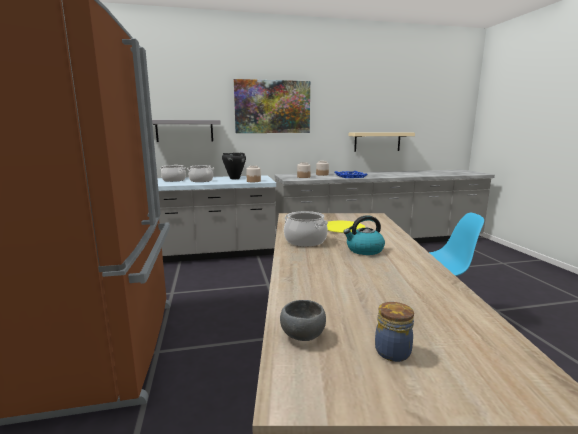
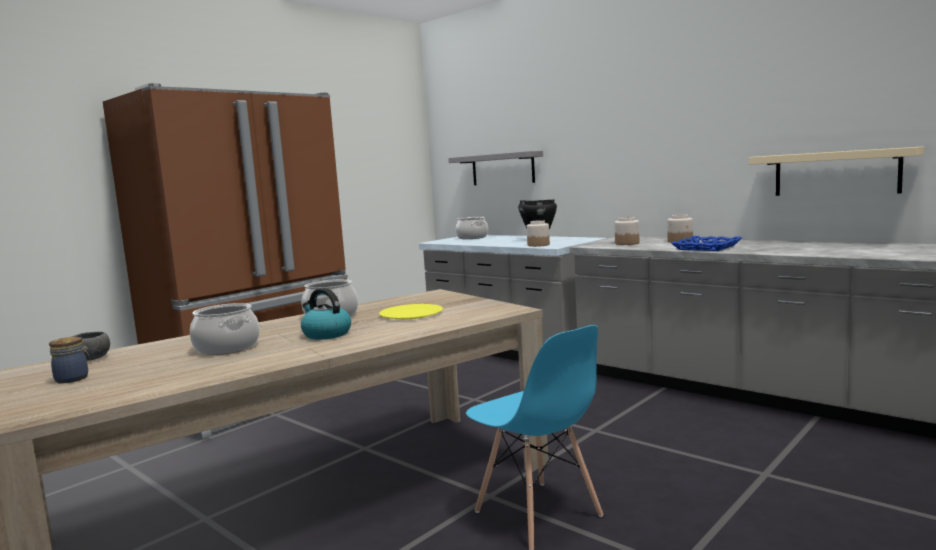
camera: 55 degrees right, 5 degrees down
cooking pot [187,165,214,182] -> cooking pot moved to [190,303,260,355]
picture [234,79,310,133] -> none

